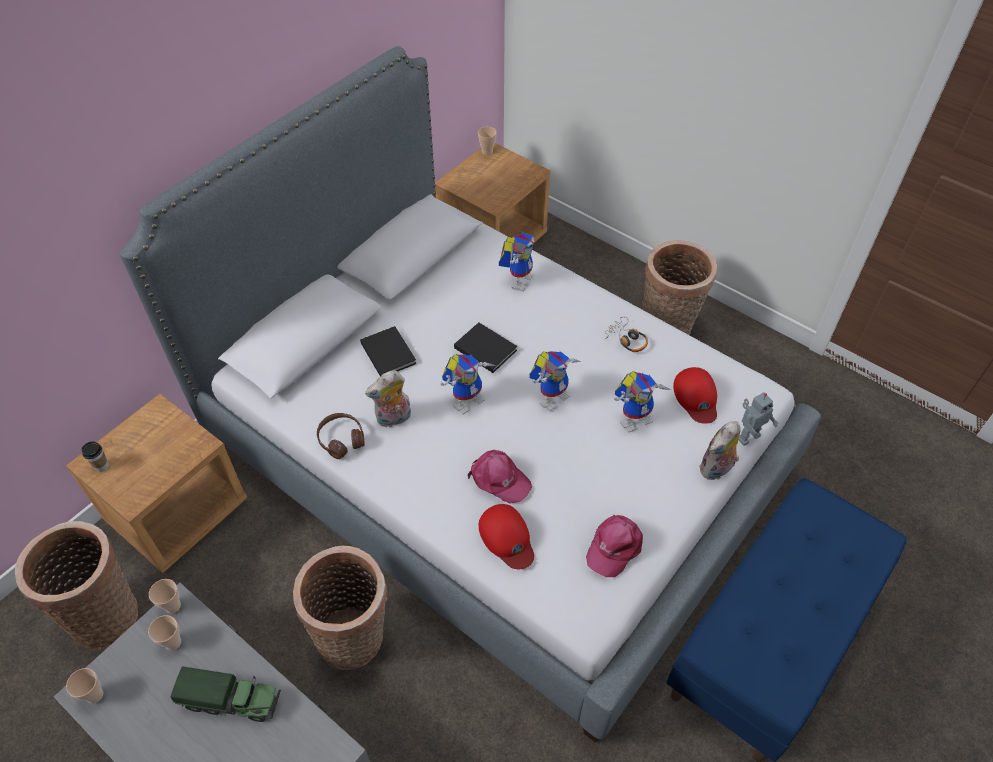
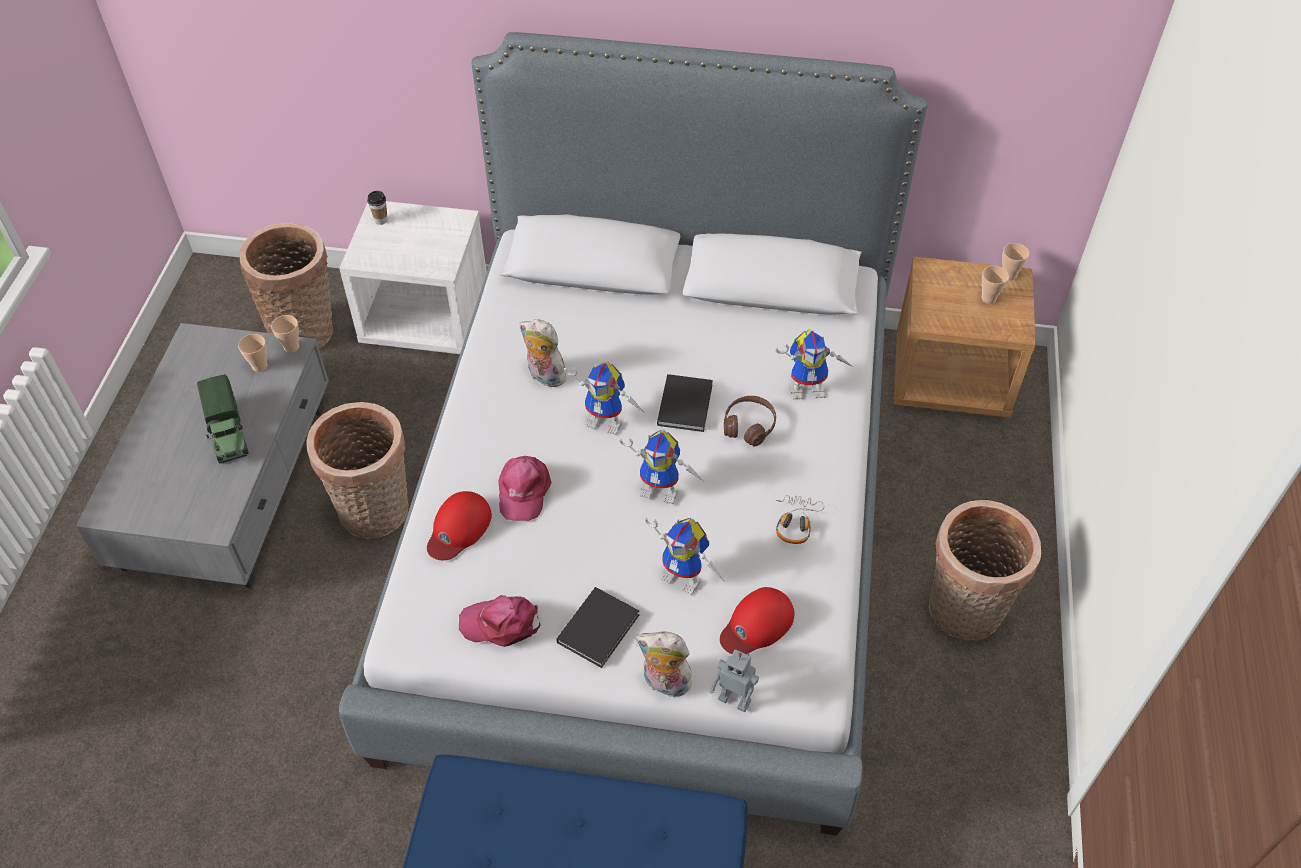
camera: 60 degrees right, 0 degrees up
brown nightstand [66,394,247,573] -> white nightstand [339,201,487,354]
cup [66,668,103,704] -> cup moved to [981,266,1009,304]
brown headphones [317,413,365,459] -> brown headphones moved to [724,396,776,446]
black book [360,326,417,376] -> black book moved to [556,587,639,668]

